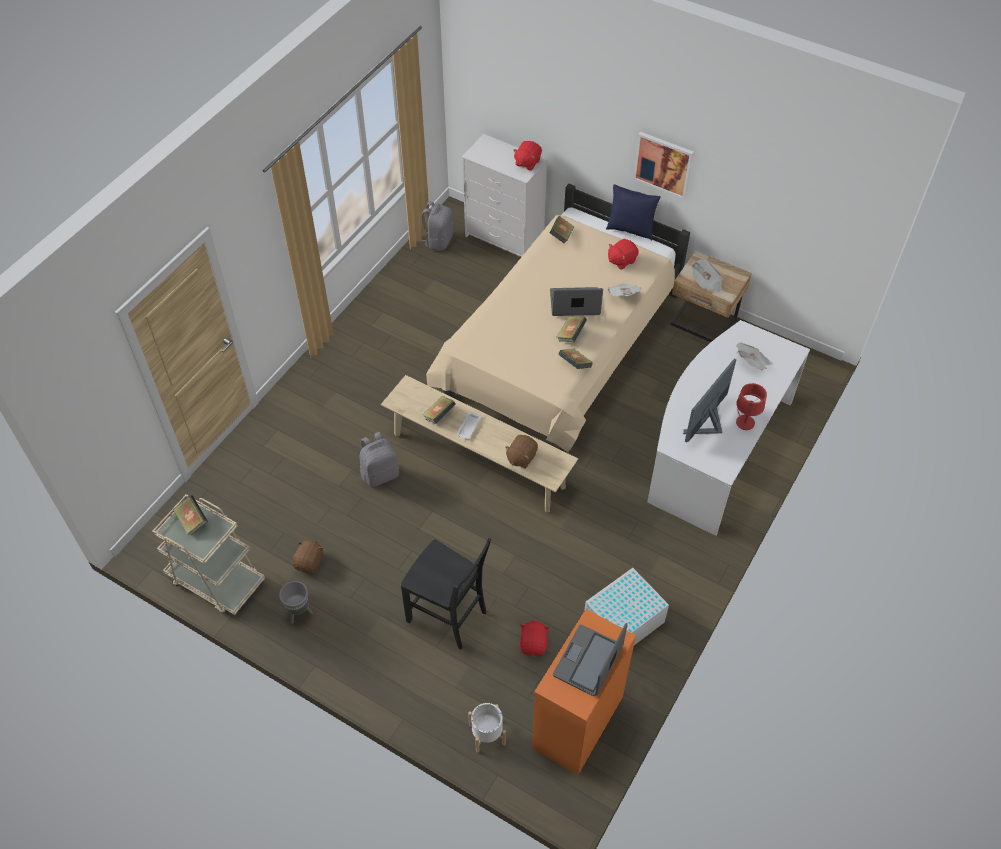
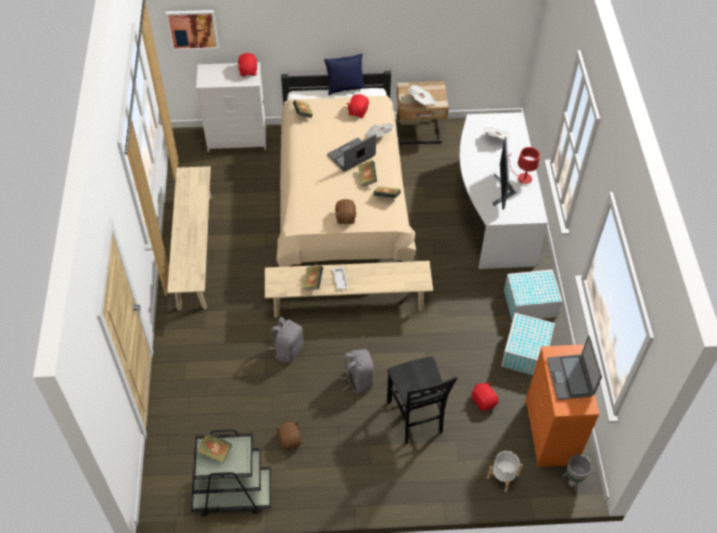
camera: 35 degrees left, 0 degrees up
beige cart [152,494,265,615] -> black cart [191,430,271,517]
grey planter [279,581,313,624] -> grey planter moved to [562,454,592,491]
black chair [401,538,491,650] -> black chair turned 75 degrees clockwise [387,356,458,444]
grey backpack [419,201,453,251] -> grey backpack moved to [339,349,374,393]
brown plush toy [505,435,538,469] -> brown plush toy moved to [335,199,357,224]
picture [633,132,694,199] -> picture moved to [165,10,219,51]
none -> beige bench [167,166,212,310]
none -> white storage box [504,269,562,322]

